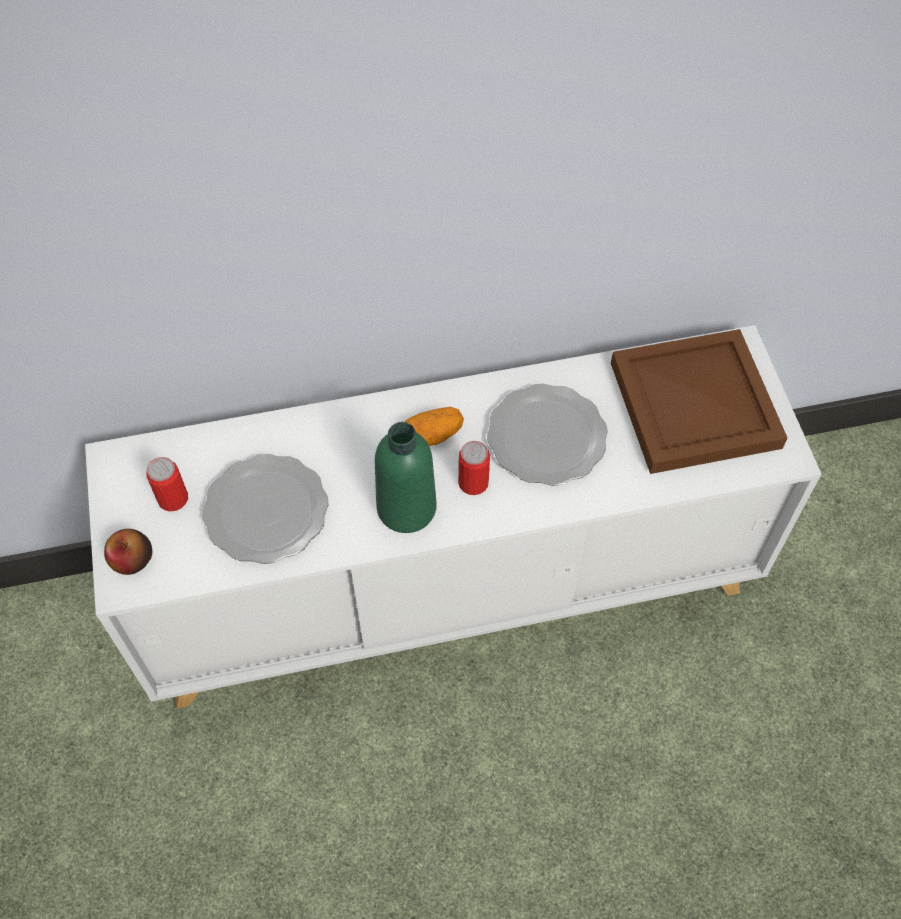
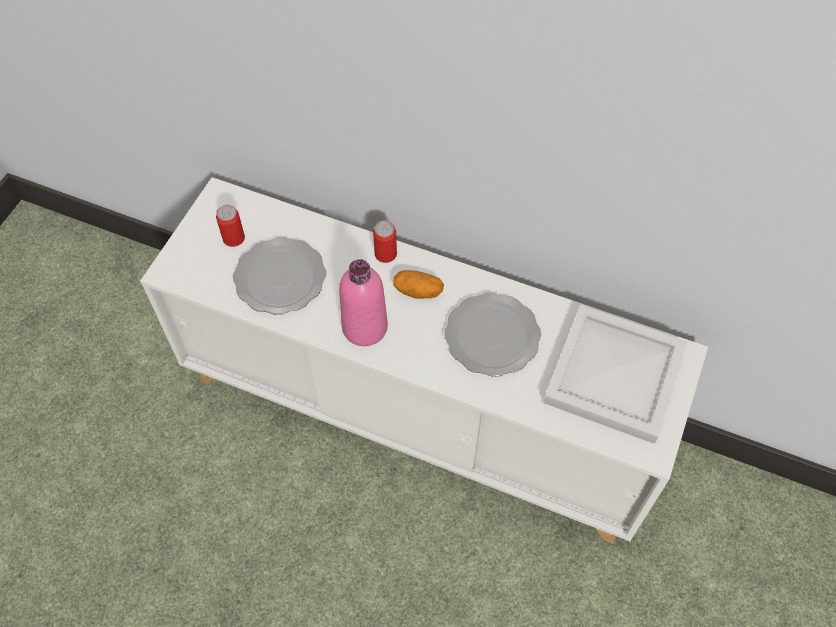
camera: 35 degrees right, 0 degrees up
apple [104,529,152,575] -> none
green bottle [375,422,437,533] -> pink bottle [339,259,388,346]
can [458,441,490,495] -> can moved to [373,221,397,263]
brown tray [611,329,787,474] -> white tray [543,305,688,444]

